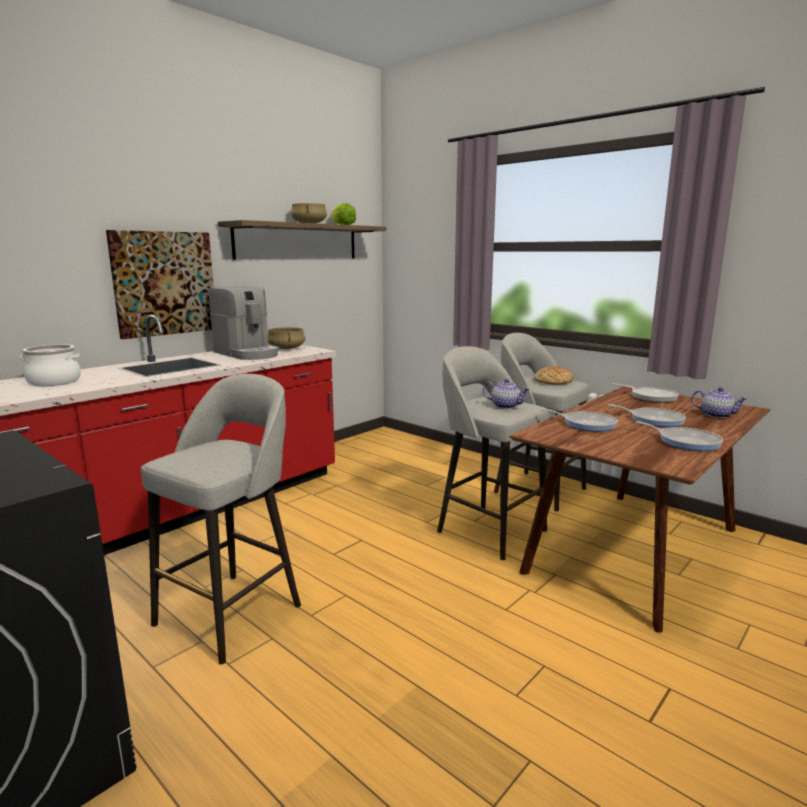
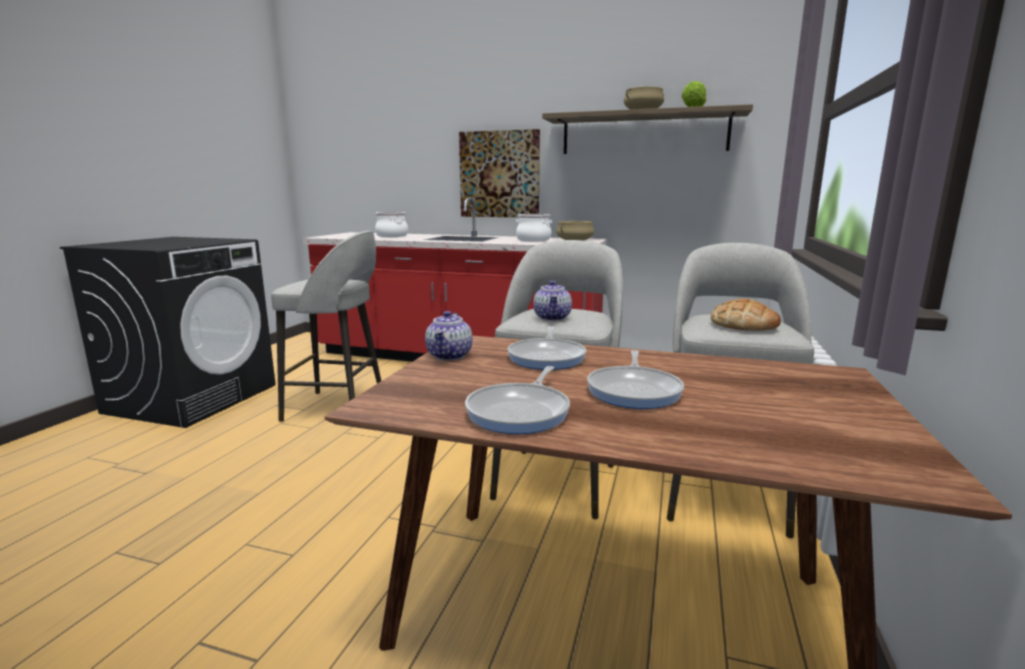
camera: 65 degrees right, 0 degrees up
coffee machine [208,286,279,360] -> cooking pot [516,214,552,241]
frying pan [612,383,679,403] -> none
teapot [691,387,748,418] -> teapot moved to [425,311,472,360]

